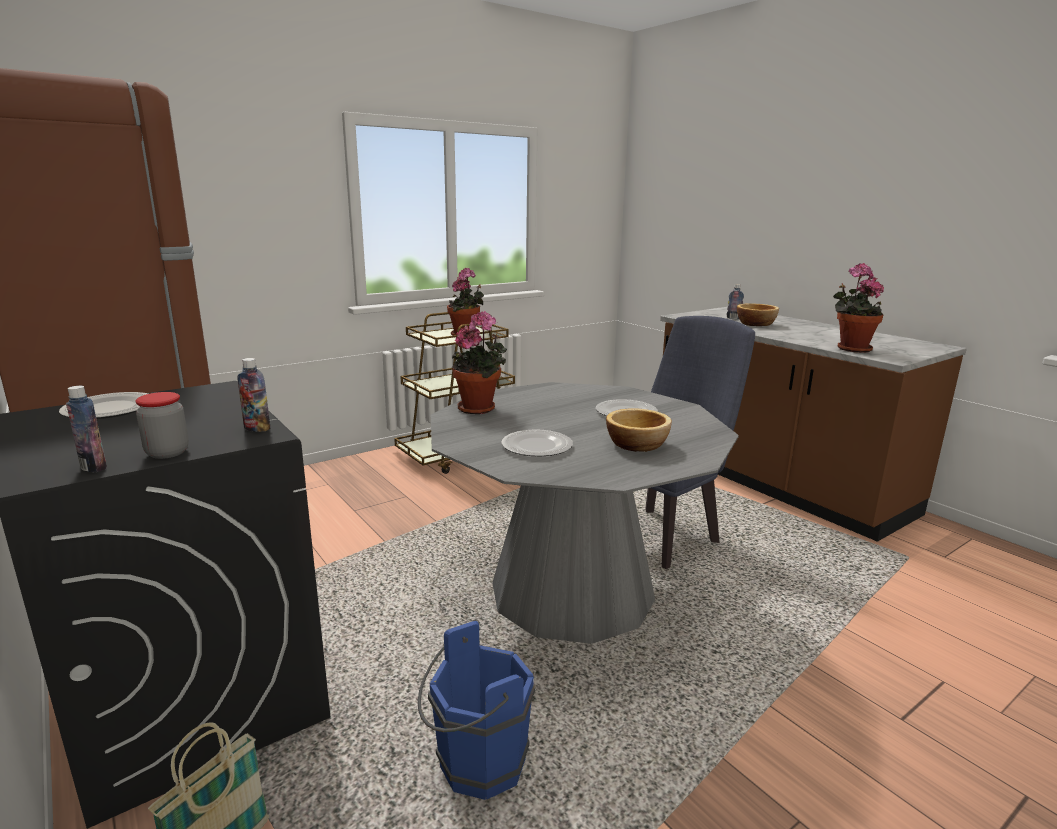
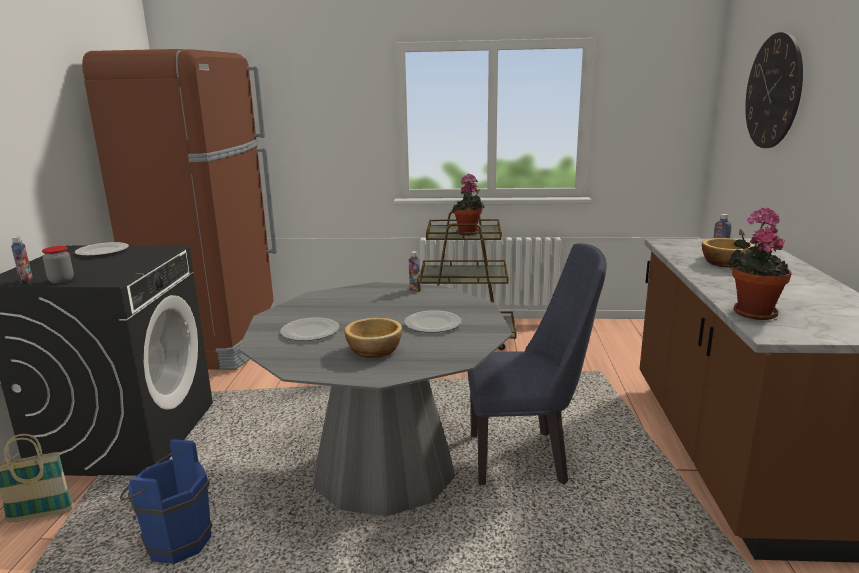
camera: 40 degrees right, 0 degrees up
bottle [237,358,270,432] -> bottle moved to [409,251,421,292]
potted plant [452,311,507,414] -> none
none -> wall clock [745,32,803,148]

